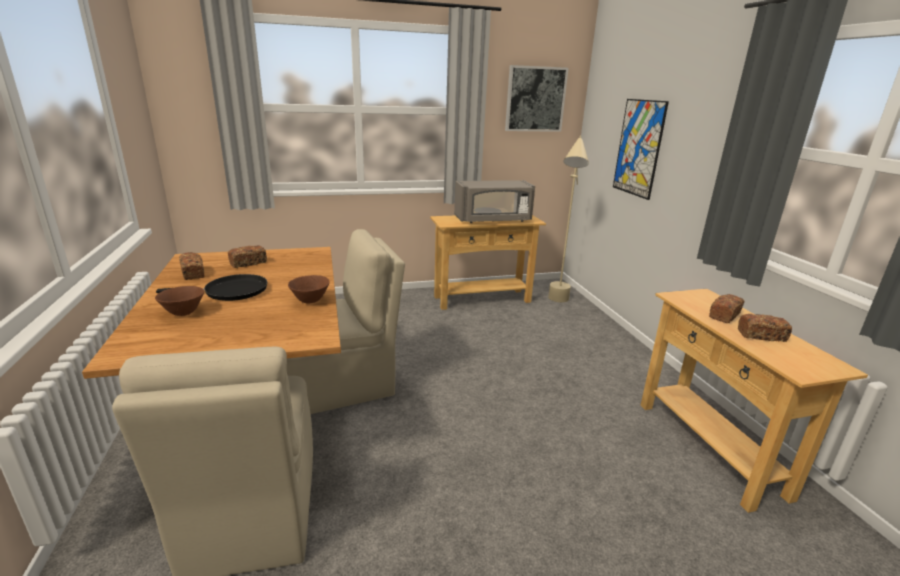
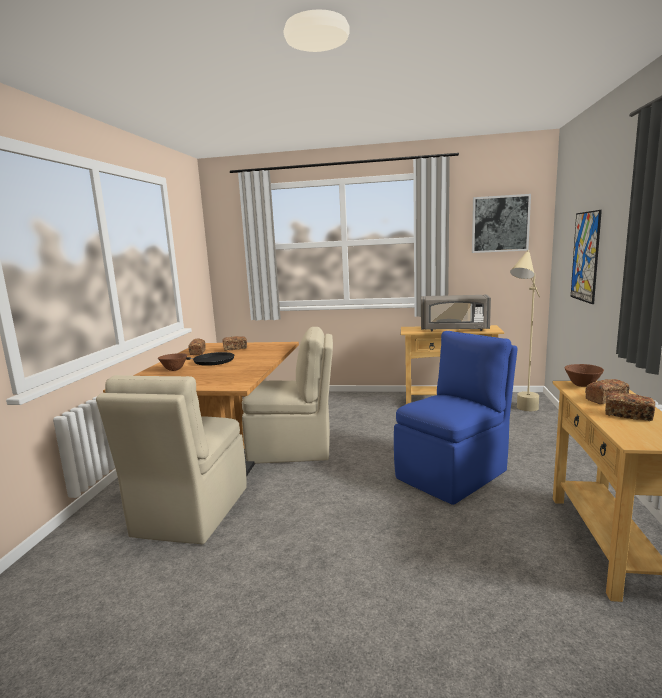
camera: 25 degrees right, 10 degrees down
brown bowl [288,275,330,304] -> brown bowl moved to [564,364,604,387]
none -> blue chair [394,331,518,505]

